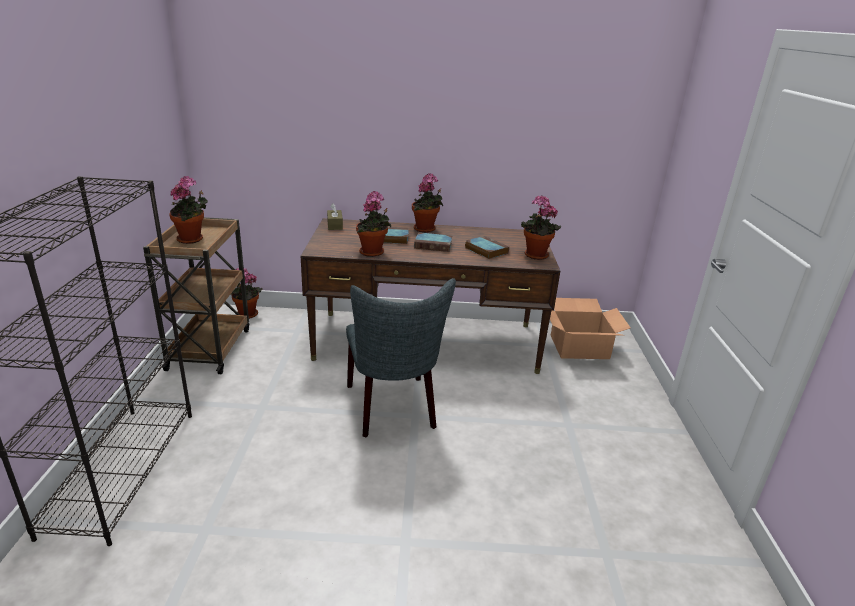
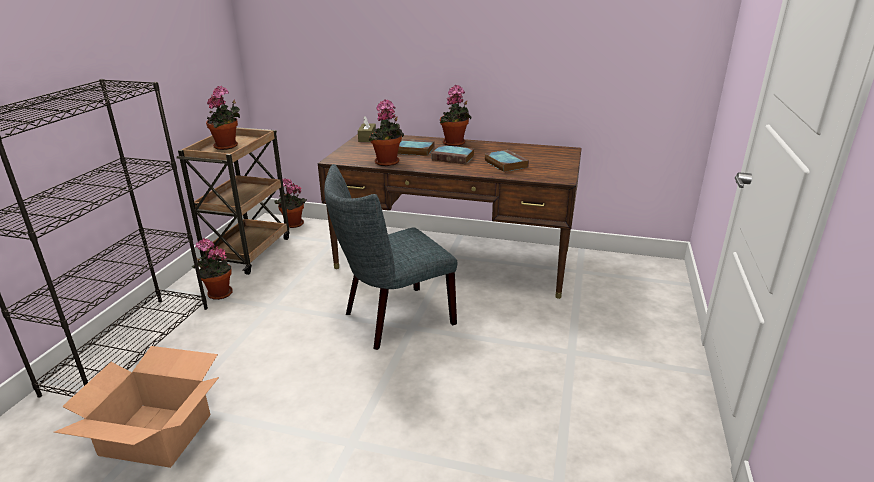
camera: 15 degrees right, 0 degrees up
grey chair [346,278,456,438] -> grey chair turned 60 degrees clockwise [324,164,457,350]
potted plant [521,195,561,260] -> potted plant moved to [192,238,233,300]
cardboard box [550,298,631,359] -> cardboard box moved to [54,346,219,468]

